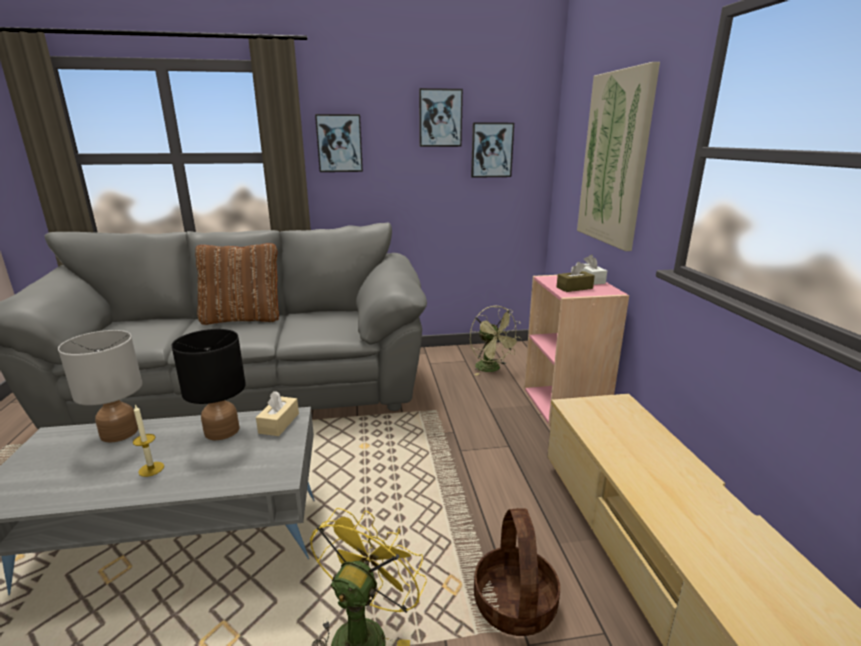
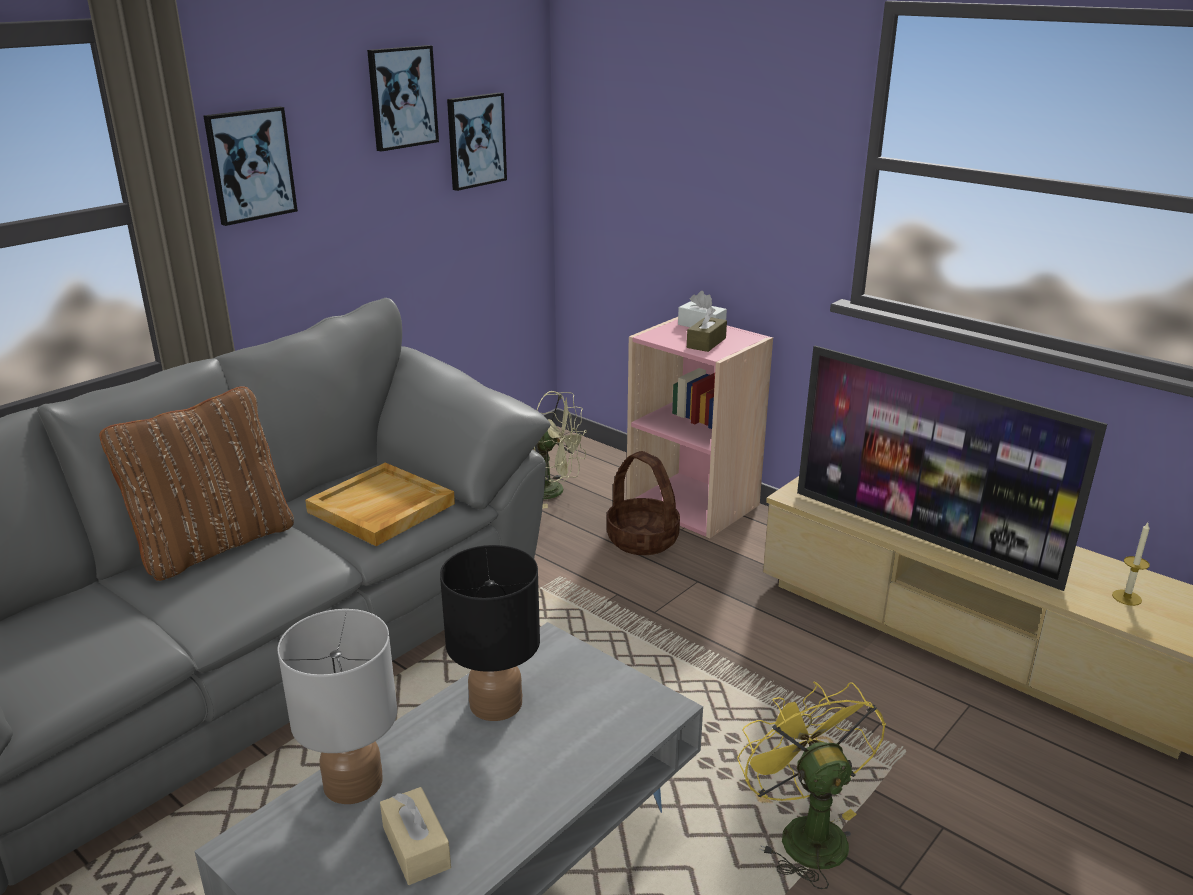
camera: 40 degrees left, 5 degrees up
candle [133,404,164,477] -> candle moved to [1112,523,1150,606]
beige tissue box [256,391,299,436] -> beige tissue box moved to [380,787,451,885]
basket [474,508,560,636] -> basket moved to [607,451,680,555]
picture [577,62,660,251] -> none
none -> beige tray [305,463,455,546]
none -> television [797,346,1107,591]

